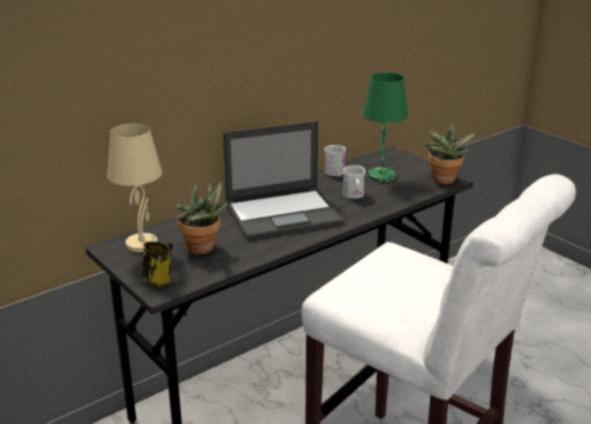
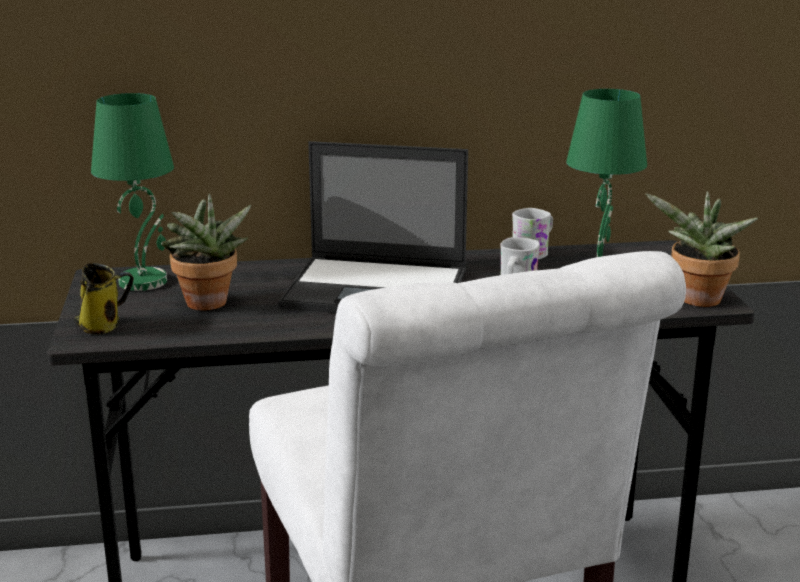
camera: 30 degrees right, 5 degrees down
beige table lamp [107,123,162,252] -> green table lamp [91,93,174,291]

